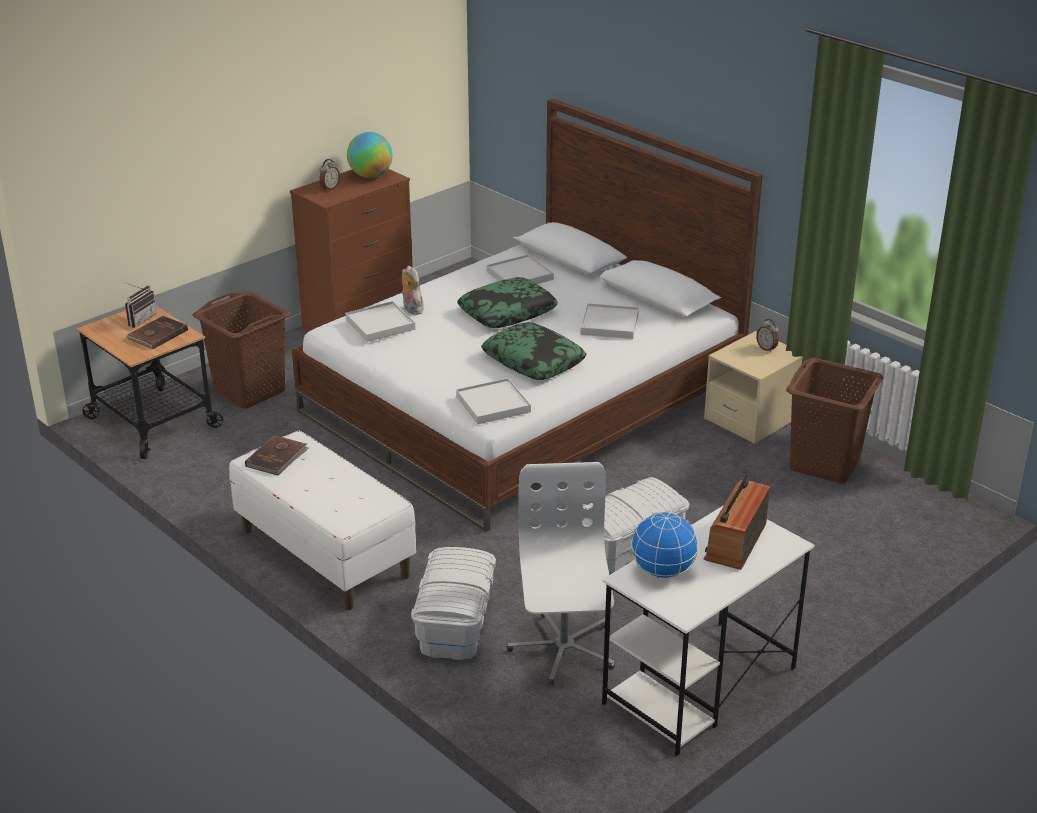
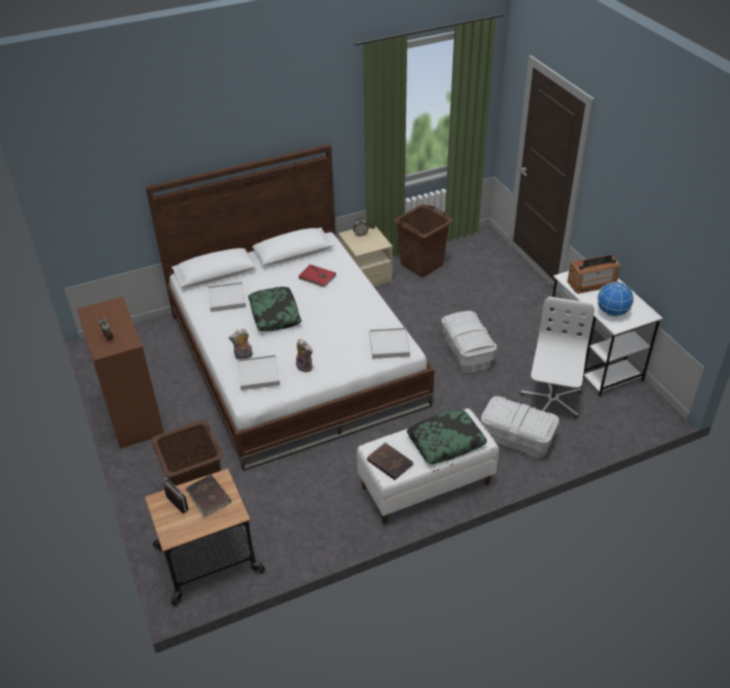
camera: 70 degrees left, 10 degrees up
globe [347,132,393,178] -> none
pillow [481,322,586,380] -> pillow moved to [407,409,487,464]
white office chair [507,462,615,685] -> white office chair turned 90 degrees clockwise [520,297,594,418]
white tray [580,303,639,339] -> red book [298,264,336,288]
radio [703,475,770,570] -> radio turned 60 degrees counterclockwise [567,254,620,294]
none -> plush toy [296,339,313,373]

